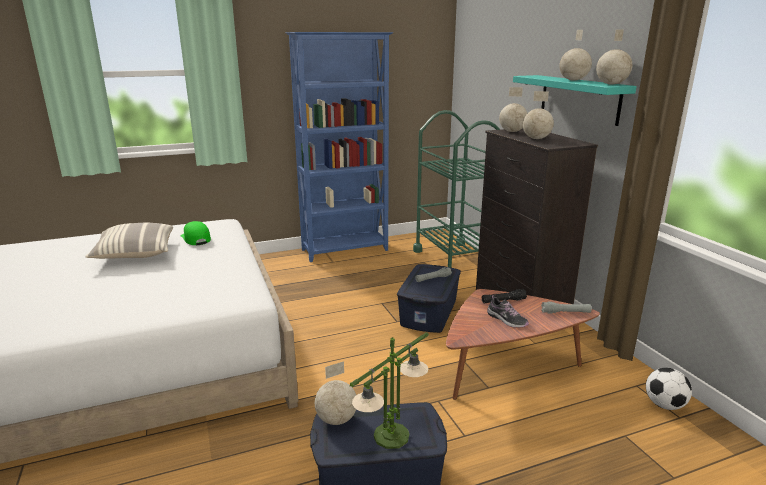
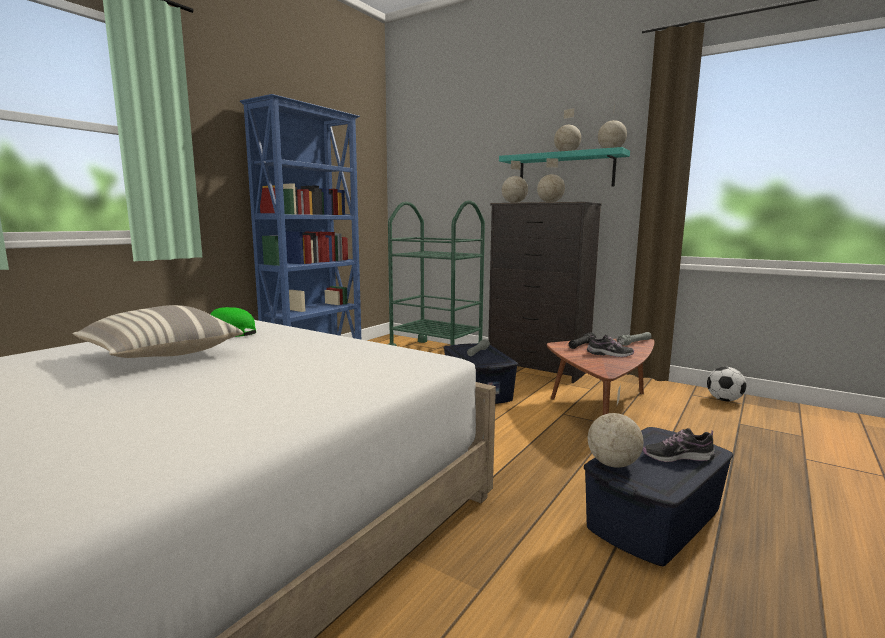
camera: 35 degrees left, 10 degrees down
table lamp [350,332,429,449] -> shoe [643,428,715,462]

